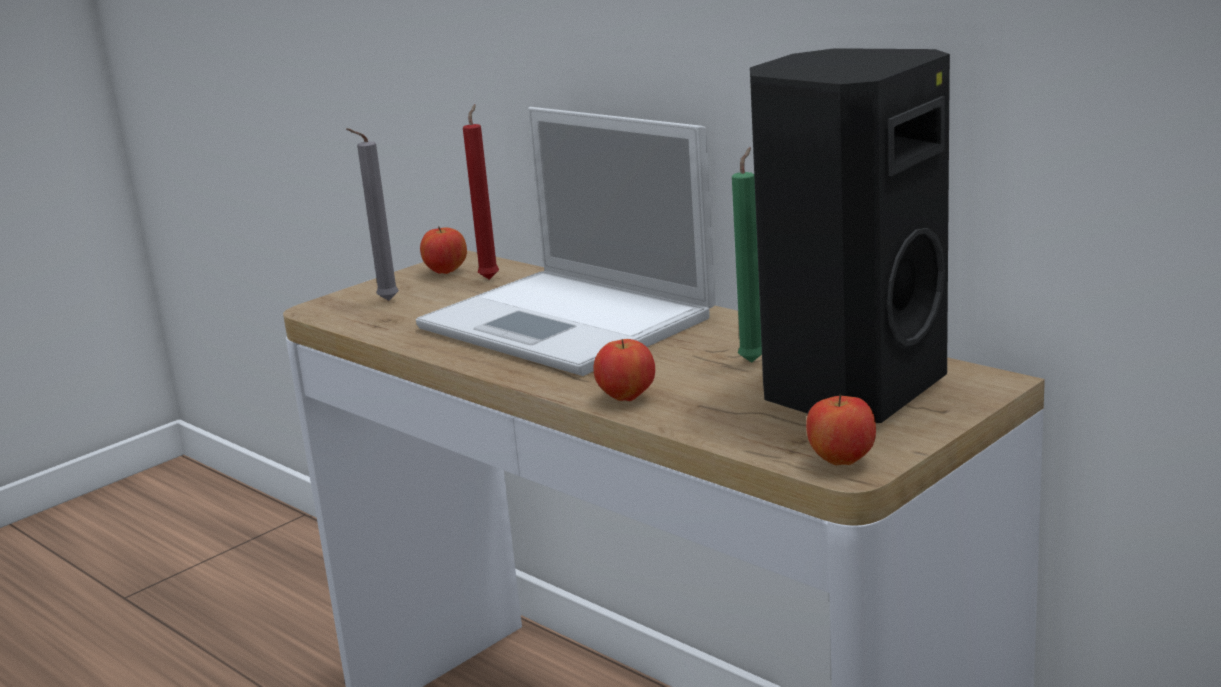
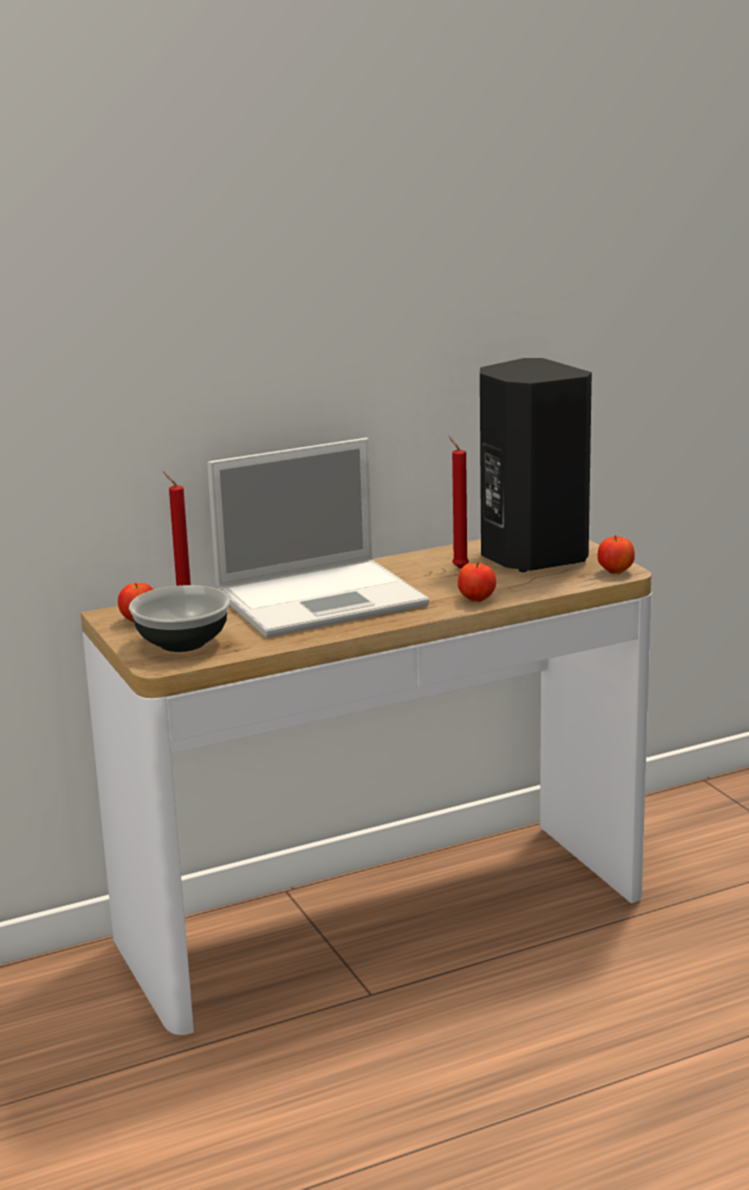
camera: 70 degrees left, 0 degrees up
grey candle [346,128,399,301] -> bowl [129,585,230,652]
green candle [732,147,762,363] -> red candle [448,436,469,569]

